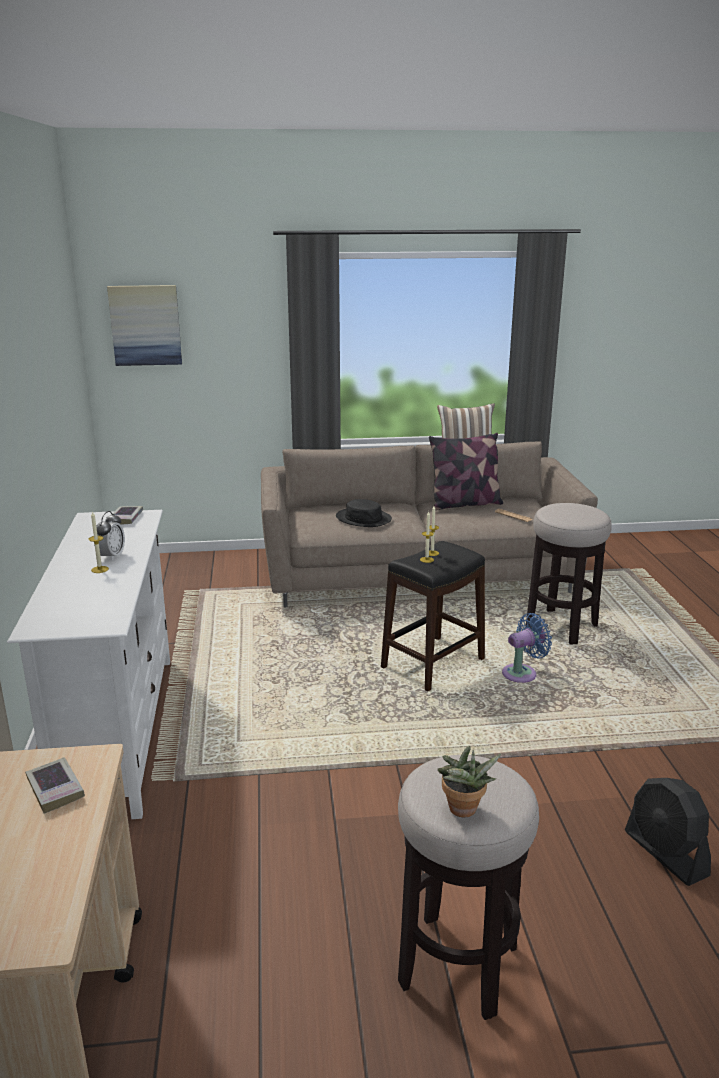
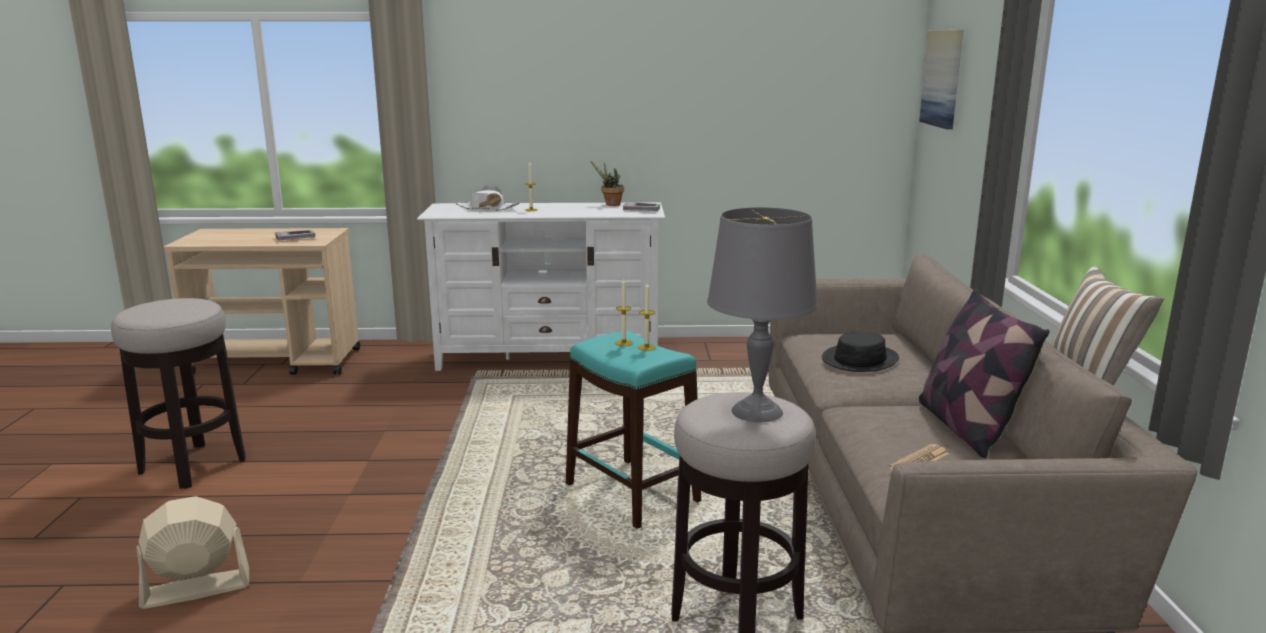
camera: 95 degrees right, 5 degrees down
alarm clock [94,511,125,561] -> none
black stool [381,541,485,691] -> turquoise stool [566,331,701,529]
potted plant [437,746,501,818] -> potted plant moved to [591,161,624,206]
blue fan [502,613,552,683] -> none
black fan [625,778,711,886] -> beige fan [136,496,249,609]
none -> white hat [456,185,519,210]
none -> grey table lamp [707,207,818,422]

